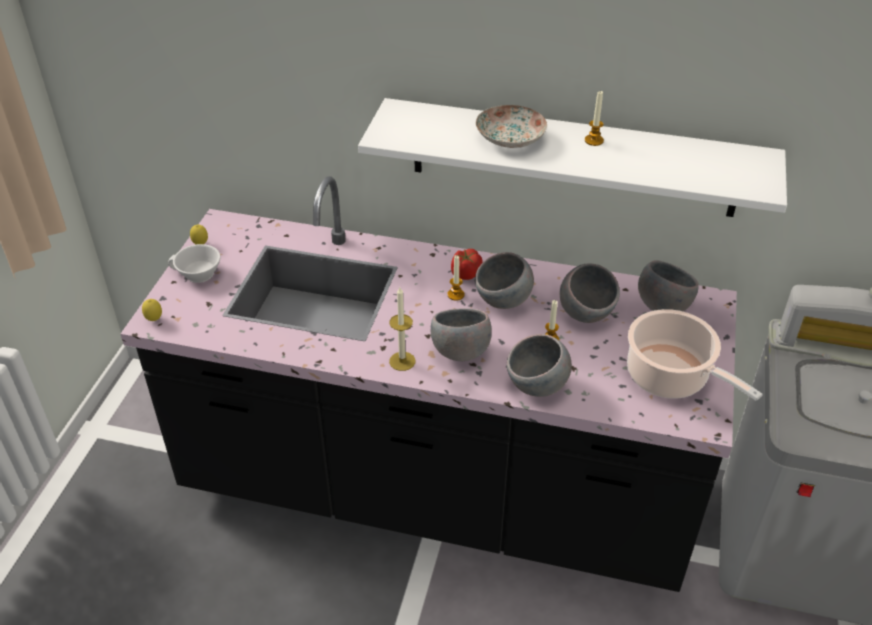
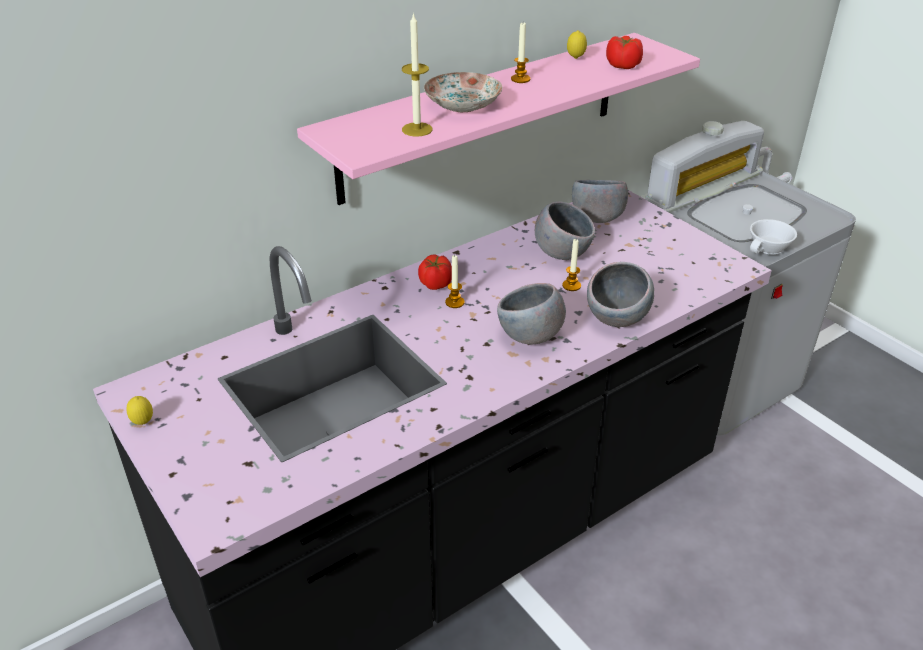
camera: 50 degrees left, 5 degrees down
lemon [142,299,162,321] -> lemon moved to [567,30,587,59]
white cup [168,244,221,283] -> white cup moved to [750,219,797,255]
white shelf [358,98,787,217] -> pink shelf [297,33,700,205]
candle [389,287,416,371] -> candle moved to [402,12,433,136]
grey bowl [475,252,534,309] -> none
cooking pot [627,309,763,401] -> none
none -> tomato [606,36,643,69]

